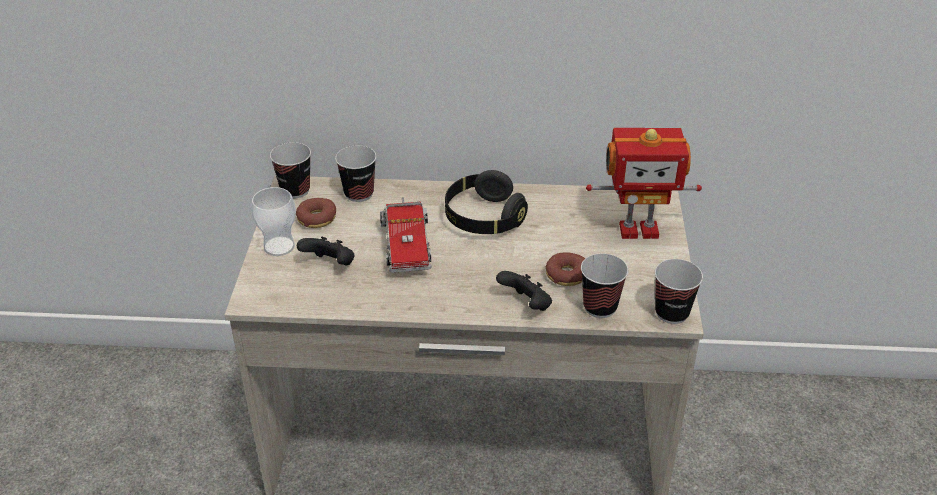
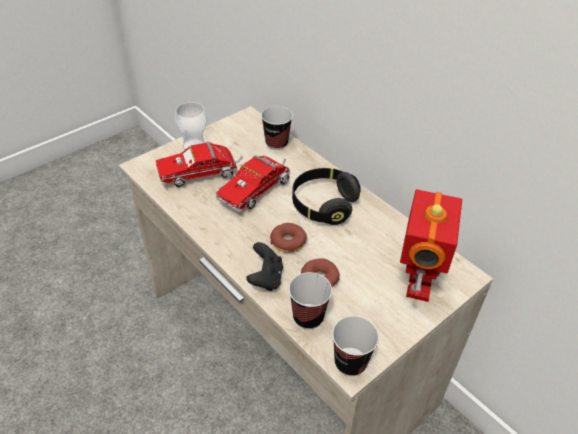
camera: 45 degrees right, 5 degrees up
cup [270,142,311,199] -> none
donut [296,198,336,228] -> donut moved to [270,223,307,253]
black game controller [297,237,355,265] -> toy truck [156,141,243,187]
toy robot [586,128,702,239] -> toy robot turned 120 degrees counterclockwise [400,189,462,302]

